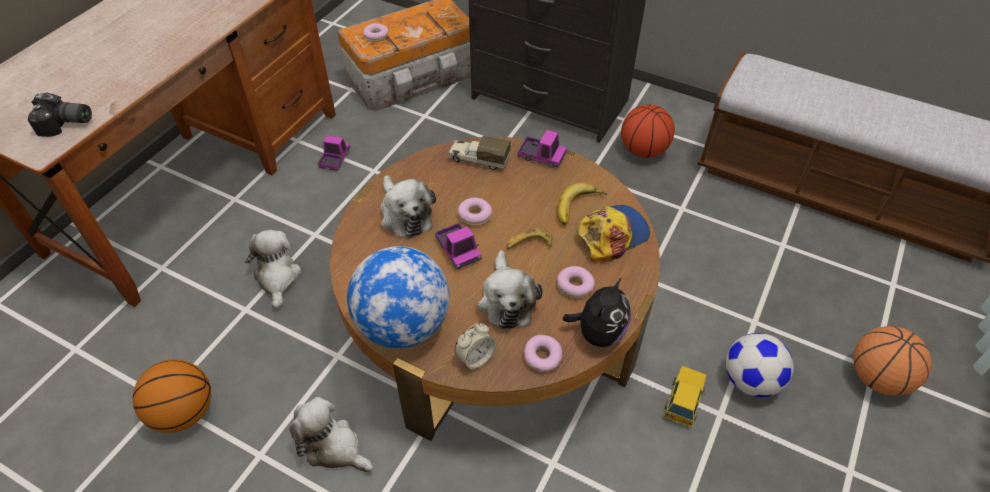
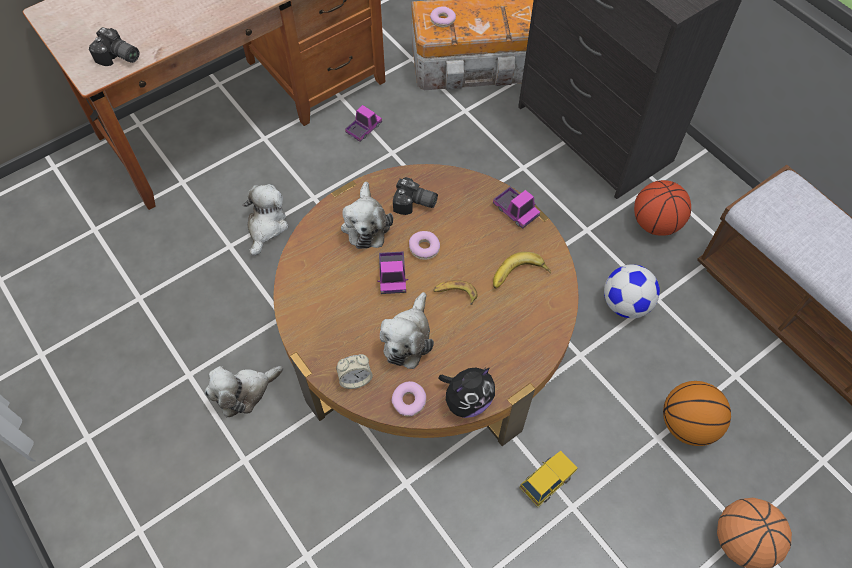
camera: 25 degrees right, 10 degrees up
basketball [133,359,211,433] -> basketball moved to [663,381,731,446]
plush toy [289,397,373,473] -> plush toy turned 90 degrees counterclockwise [205,366,283,417]
globe [347,246,450,348] -> none
toy truck [448,136,511,170] -> none
donut [557,266,595,298] -> none
cap [578,205,650,263] -> none
football [726,333,794,397] -> football moved to [604,265,660,318]
none -> camera [393,177,438,215]

